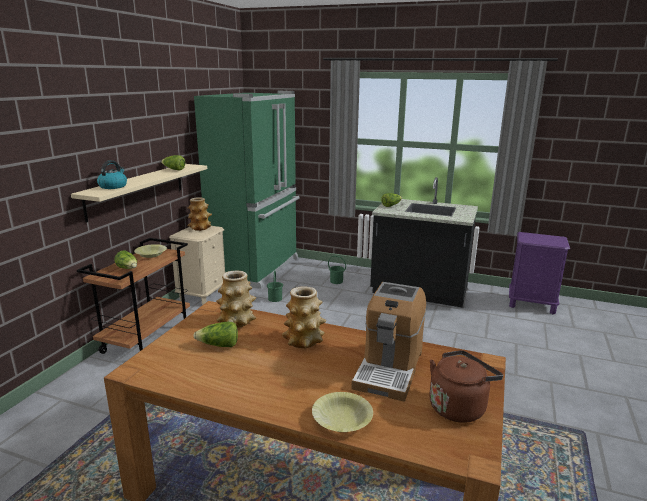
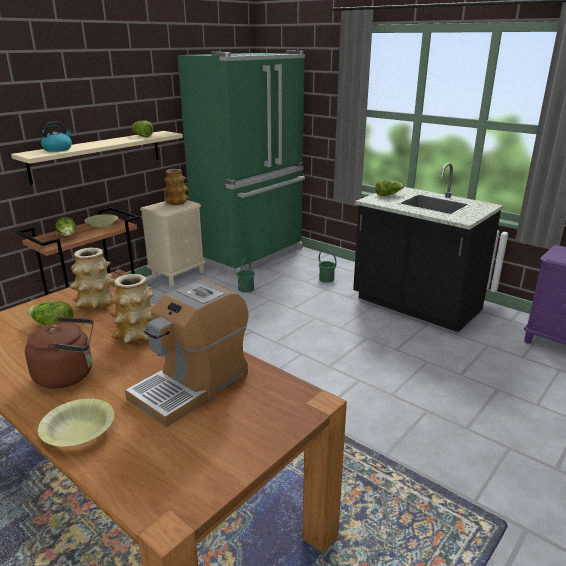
camera: 20 degrees right, 5 degrees up
brown kettle [429,350,503,423] -> brown kettle moved to [25,317,93,389]

